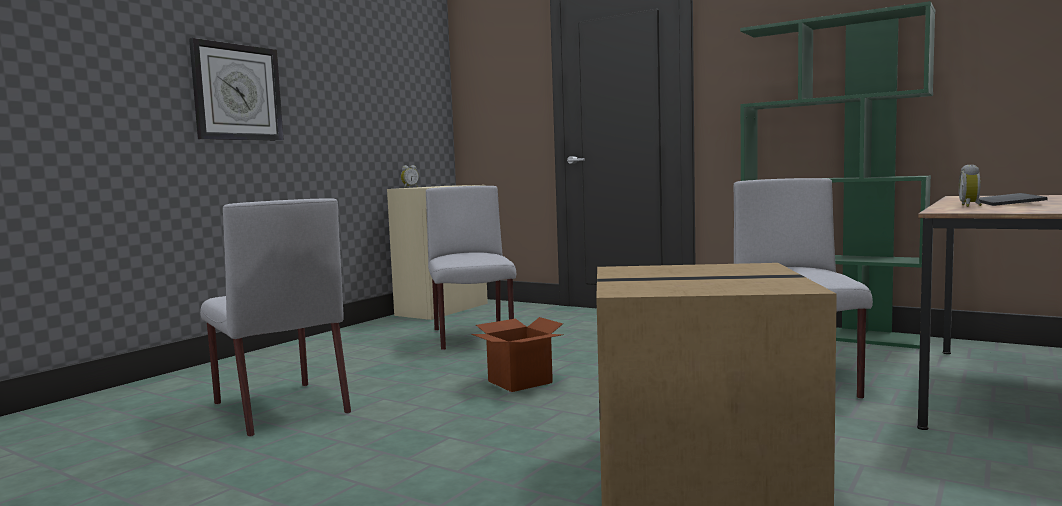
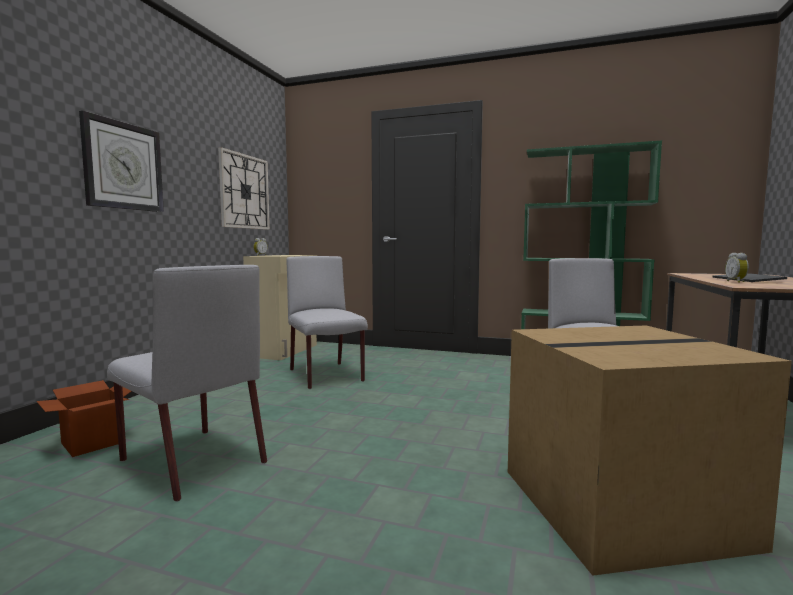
camera: 15 degrees left, 0 degrees up
cardboard box [471,317,564,392] -> cardboard box moved to [36,380,131,457]
none -> wall clock [218,147,270,230]

